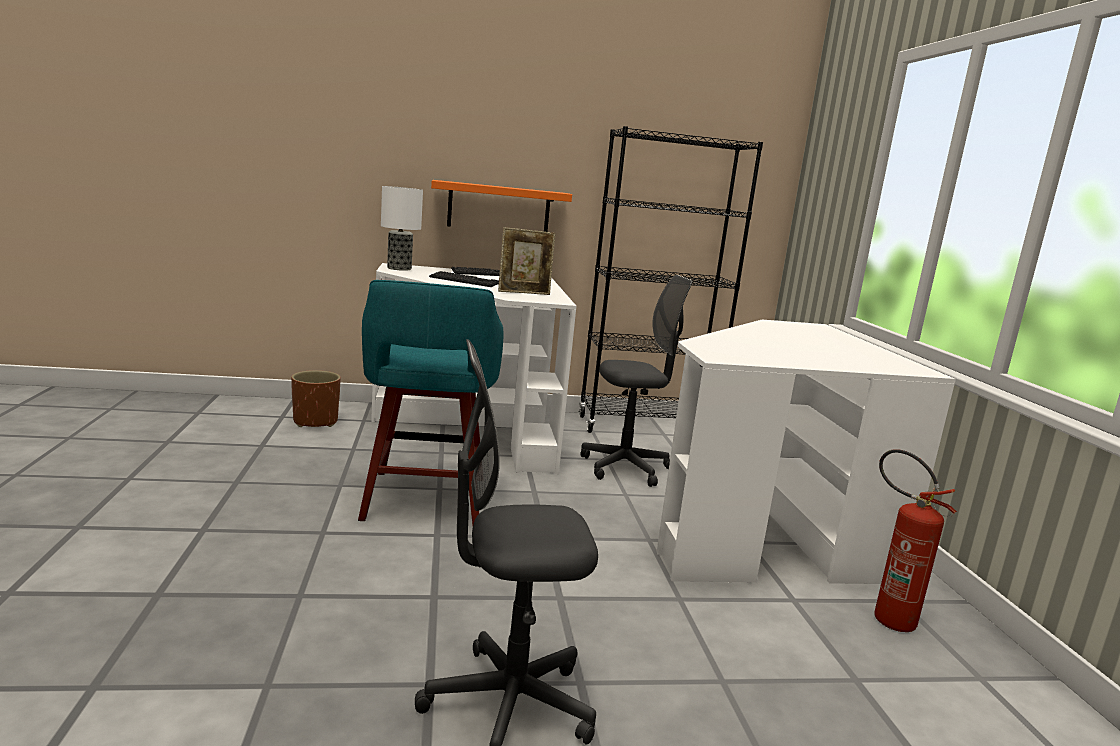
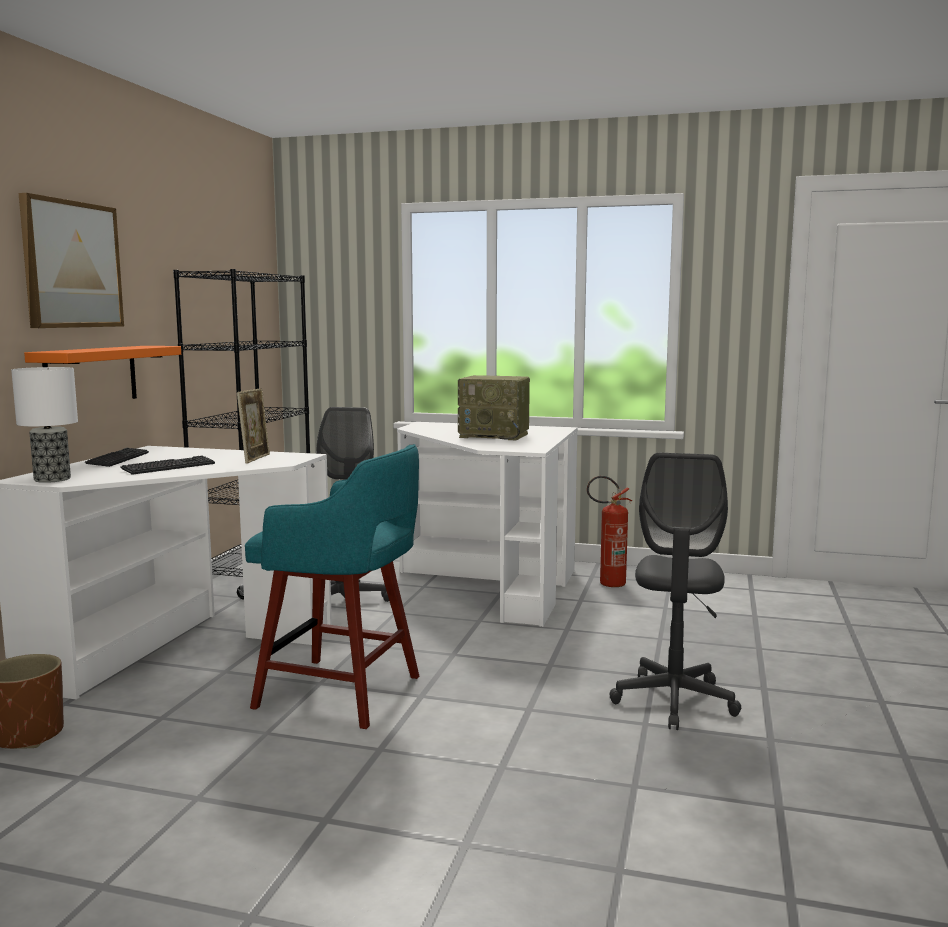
camera: 65 degrees left, 5 degrees down
none -> picture [19,193,124,328]
none -> radio [458,375,530,440]

